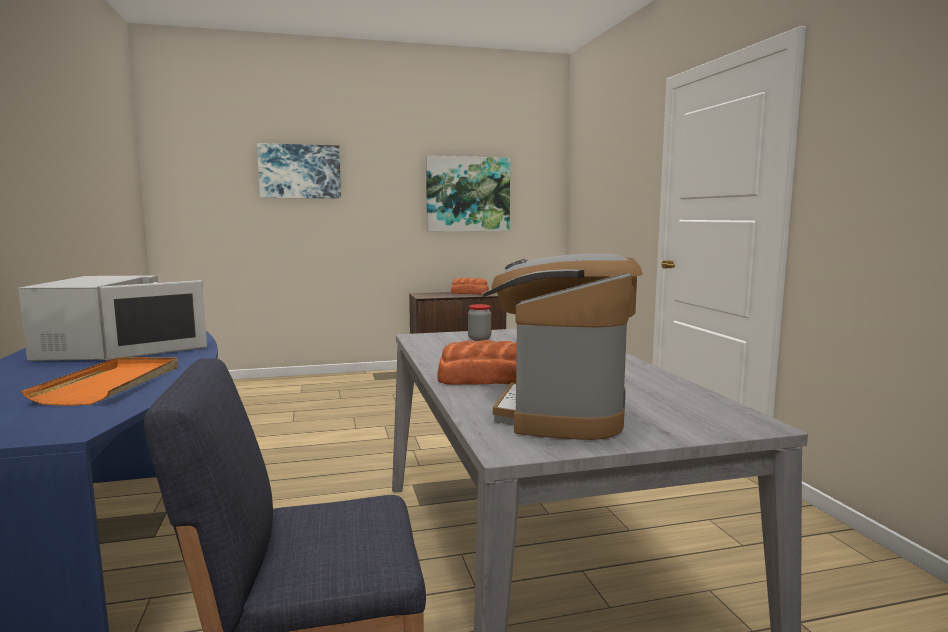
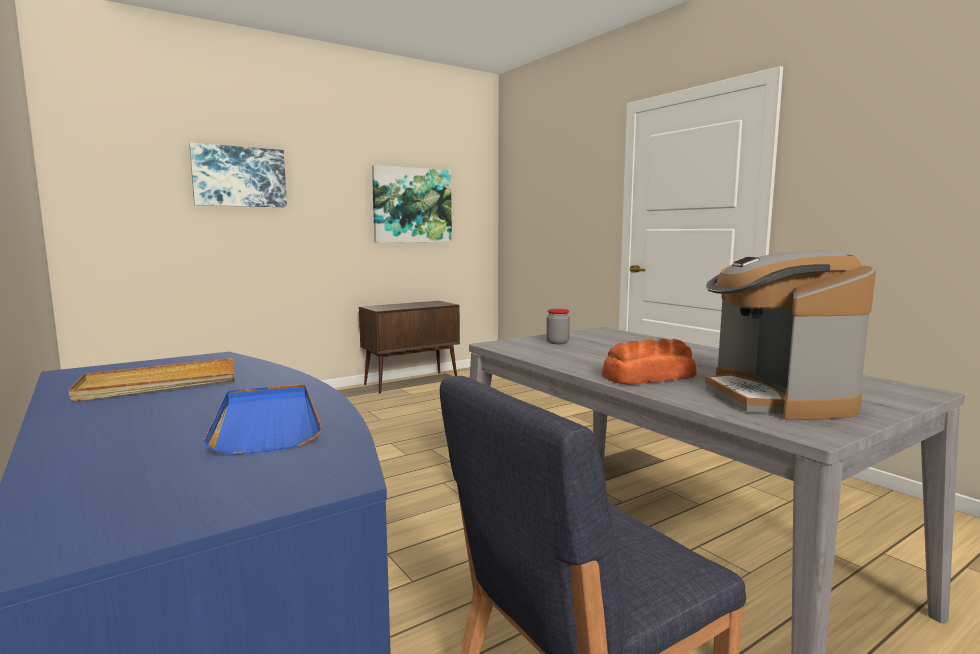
camera: 20 degrees left, 0 degrees up
white microwave [18,275,207,361] -> beige tray [69,358,235,401]
orange tray [21,357,178,406] -> blue tray [203,384,322,455]
bread [451,278,489,294] -> none

